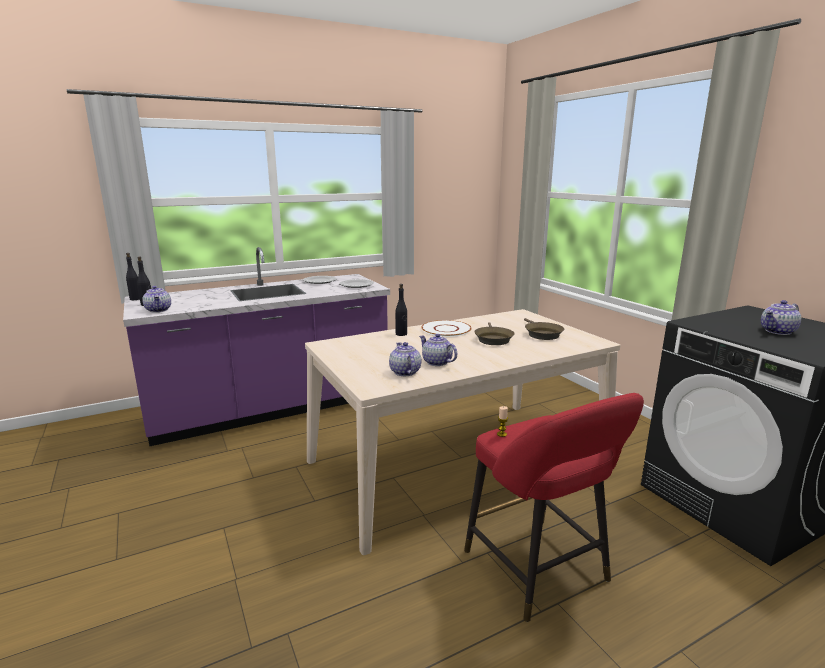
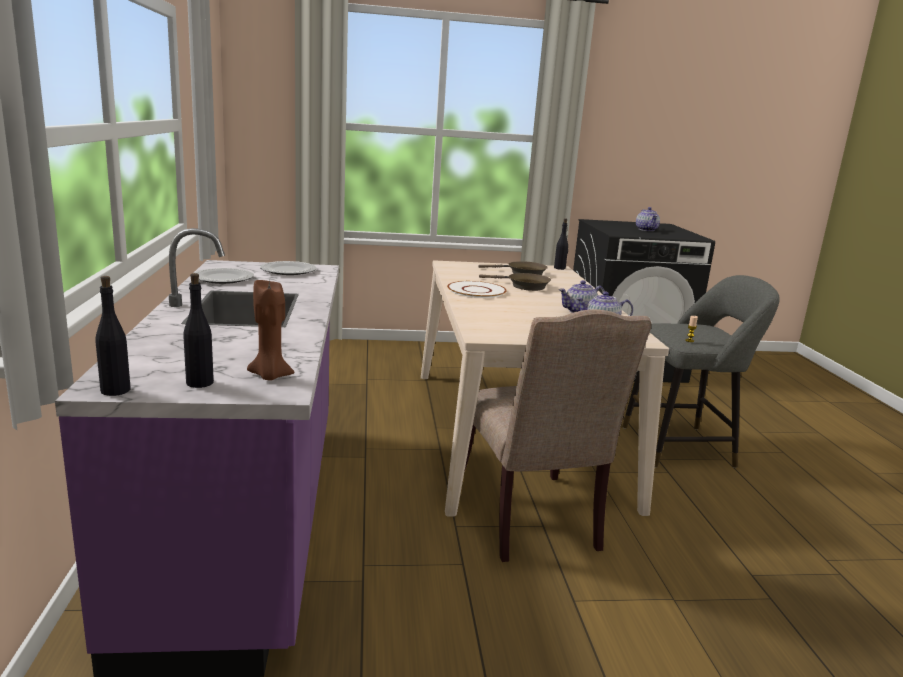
camera: 70 degrees left, 0 degrees up
teapot [142,286,171,313] -> brown candle [247,280,295,381]
black bottle [395,284,407,336] -> black bottle moved to [554,218,568,270]
red stool [464,393,644,622] -> grey stool [622,275,780,468]
none -> beige chair [464,309,651,562]

